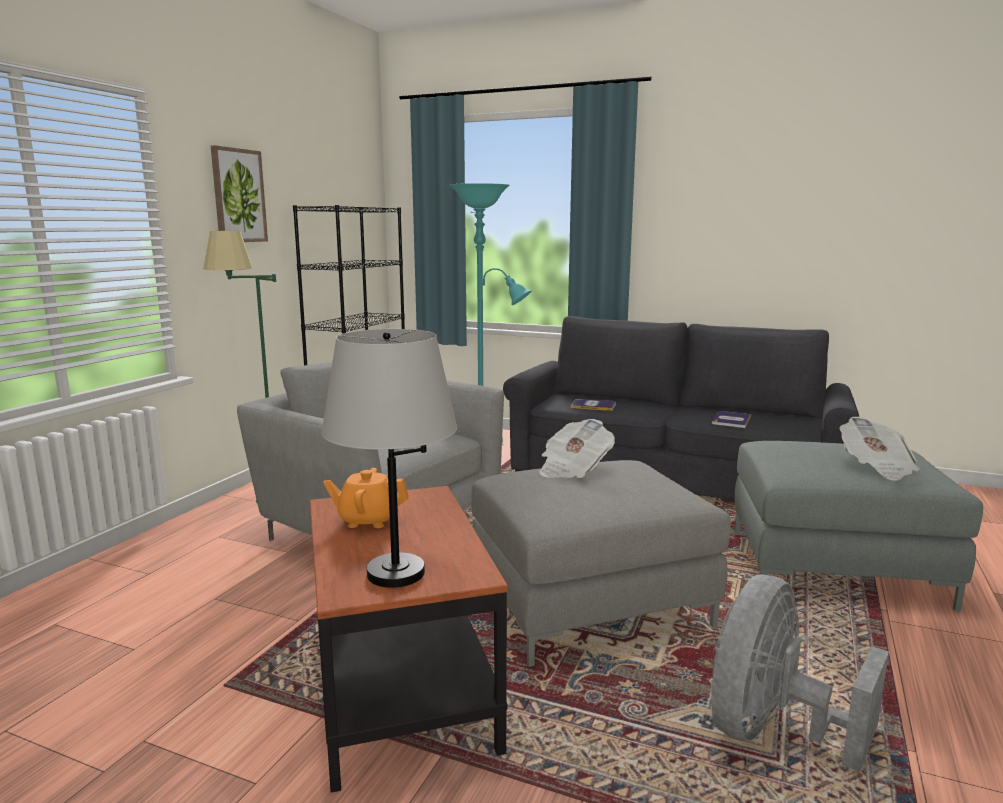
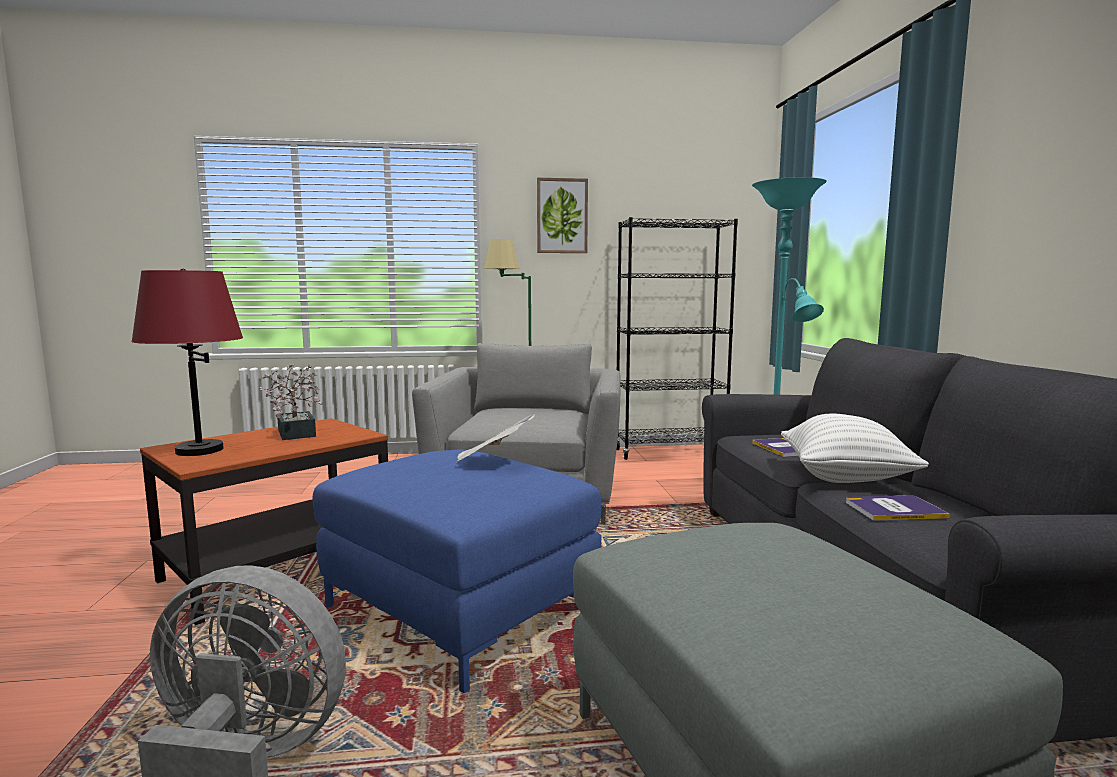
camera: 60 degrees right, 5 degrees down
grey table lamp [321,329,457,588] -> red table lamp [131,268,243,456]
orange teapot [323,468,409,528] -> potted plant [260,363,322,440]
grey ottoman [471,460,731,667] -> blue ottoman [313,450,602,693]
newspaper [839,417,920,481] -> none
none -> white pillow [781,414,929,483]

